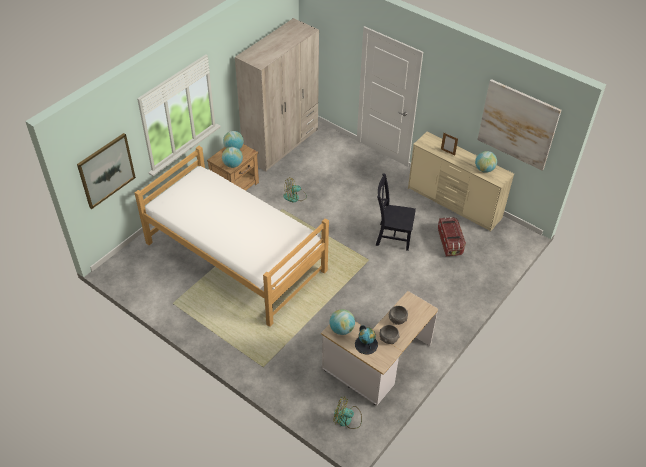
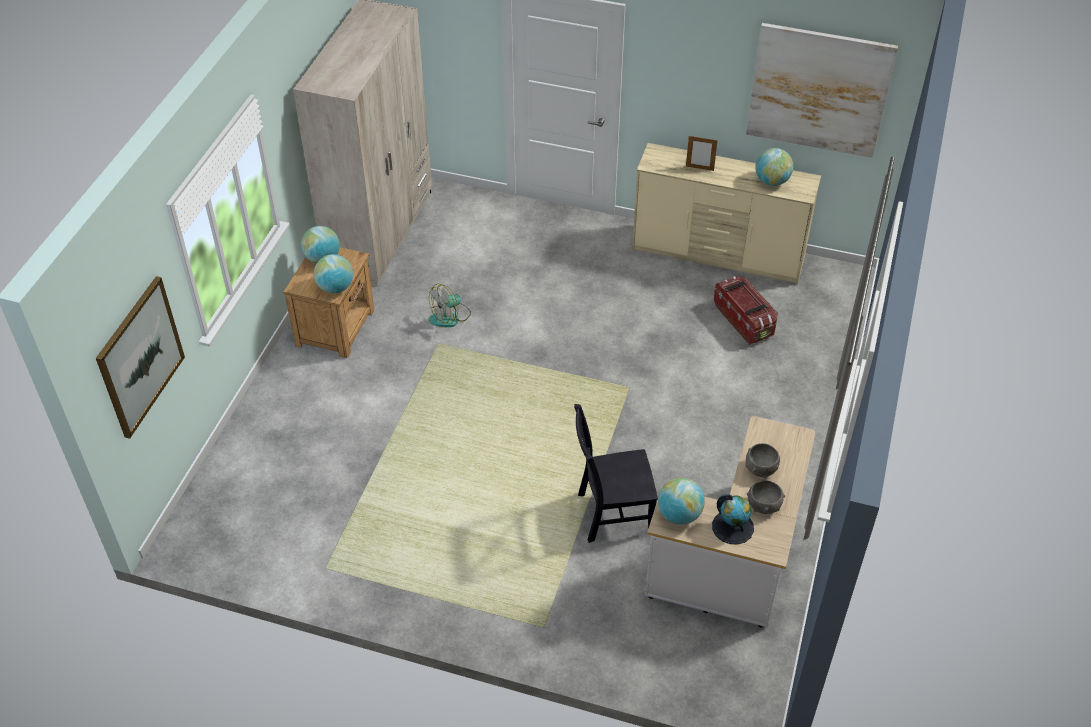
camera: 20 degrees left, 0 degrees up
bed [135,146,329,327] -> none
fan [333,397,362,429] -> none
black chair [376,173,416,251] -> black chair moved to [574,404,658,543]

